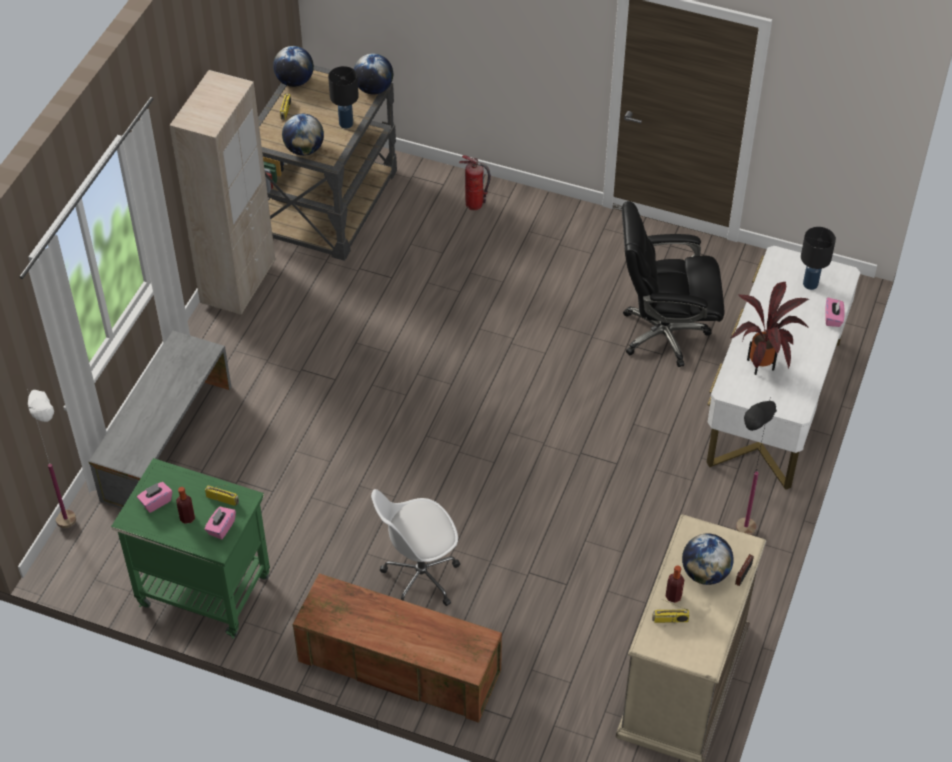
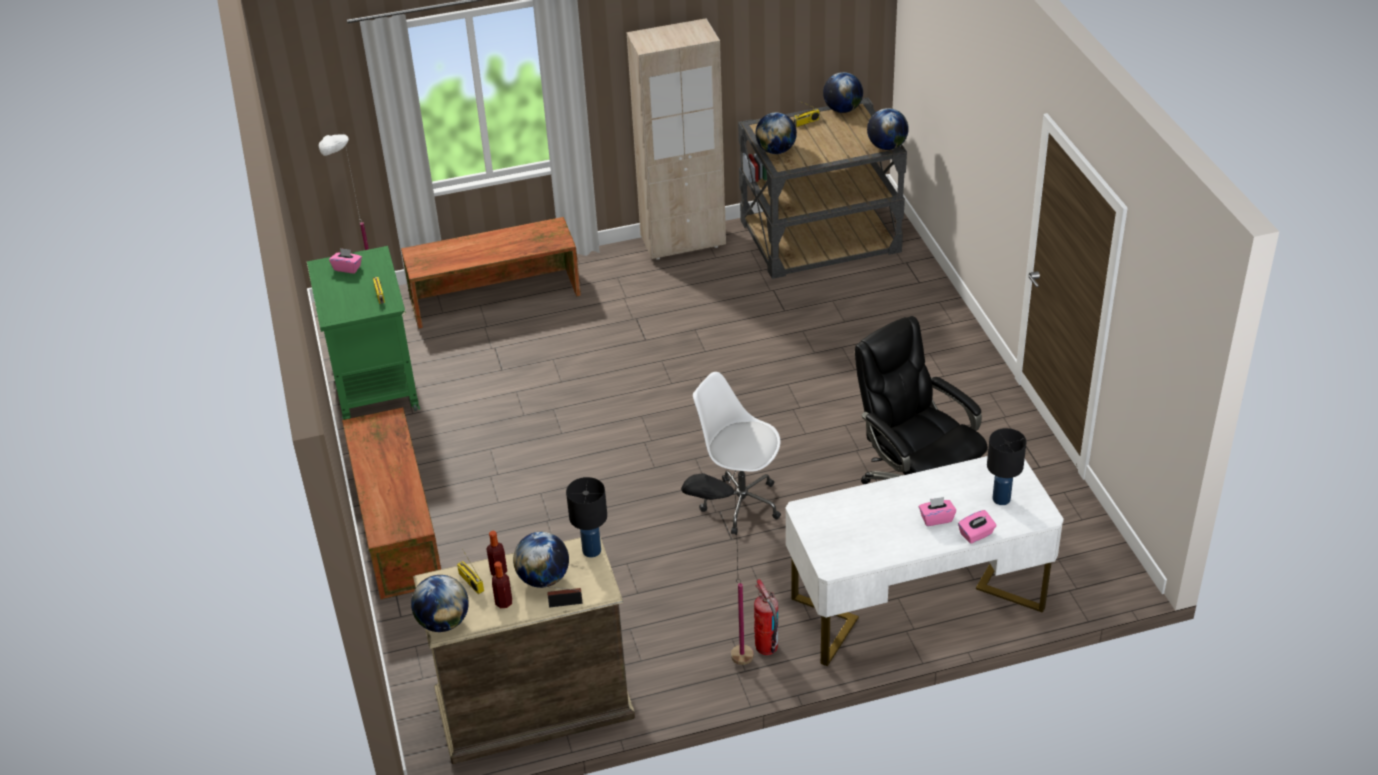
camera: 55 degrees right, 10 degrees down
grey bench [89,331,231,509] -> brown bench [401,217,581,329]
bottle [176,487,195,524] -> bottle moved to [492,562,512,608]
pink tissue box [204,506,236,540] -> pink tissue box moved to [919,497,956,526]
black table lamp [328,66,359,129] -> black table lamp moved to [566,477,607,558]
white office chair [371,489,460,606] -> white office chair moved to [693,372,781,535]
fire extinguisher [459,155,491,210] -> fire extinguisher moved to [754,579,778,655]
potted plant [730,282,810,375] -> none
none -> globe [411,575,469,632]

